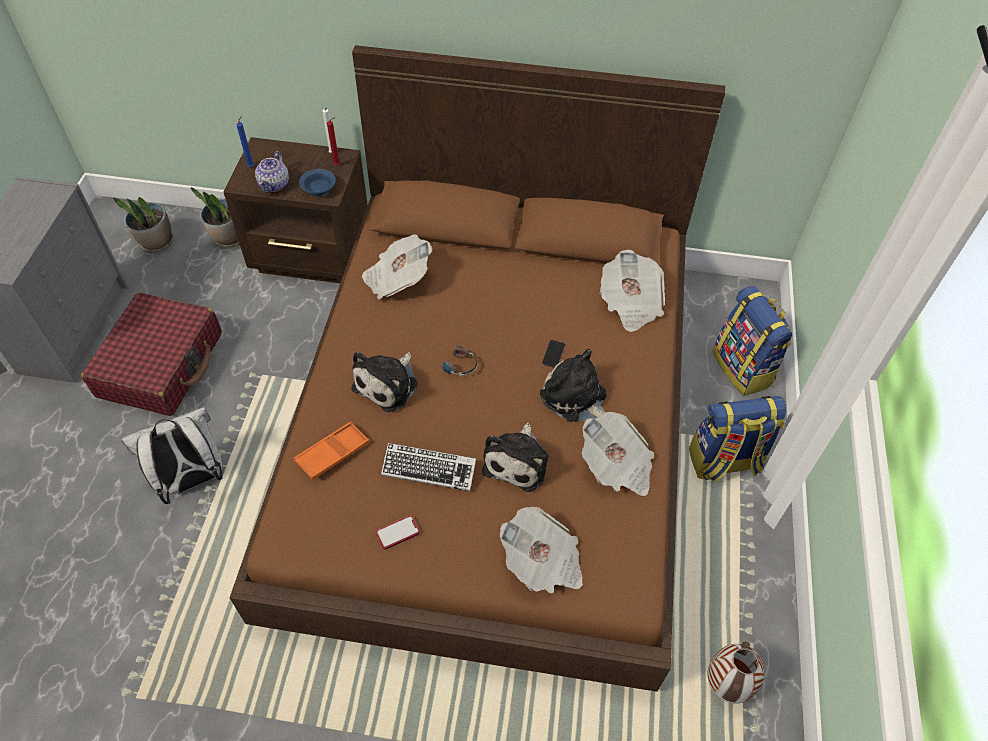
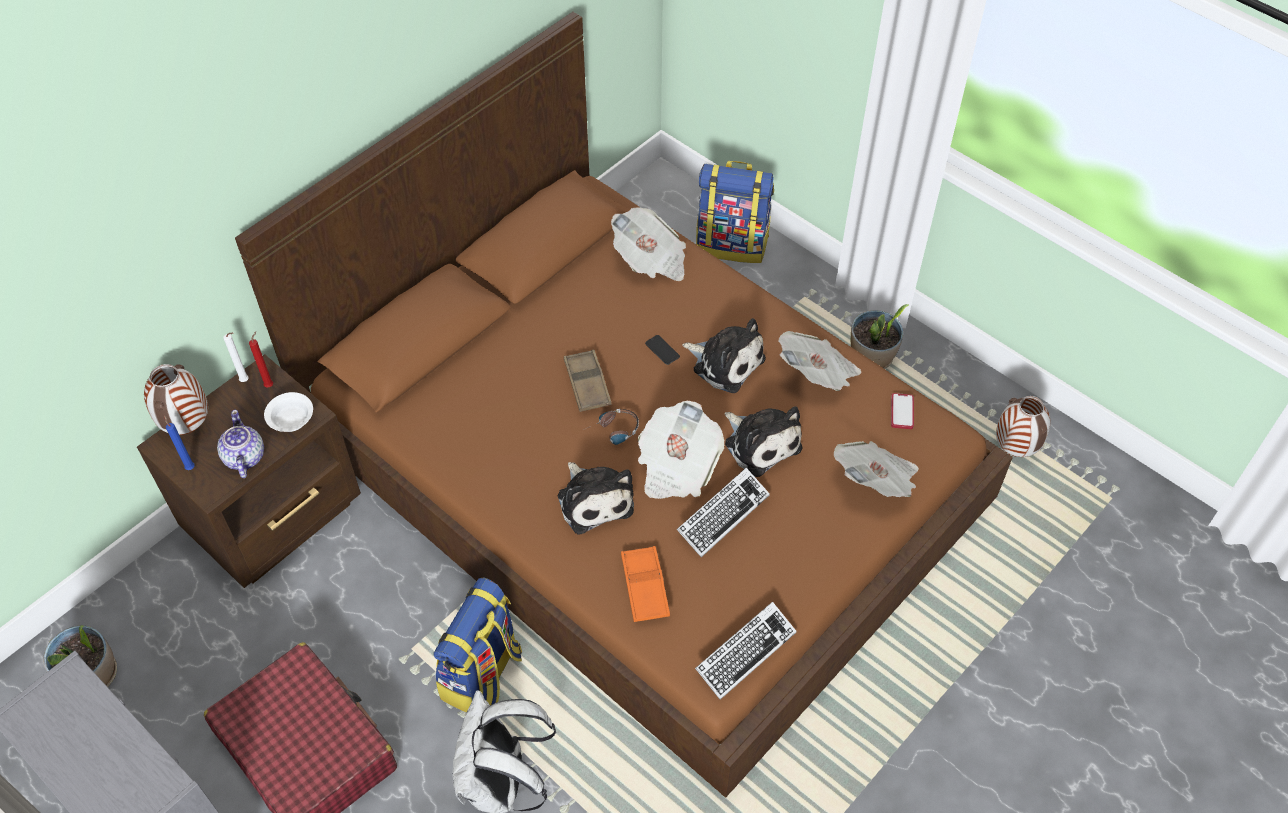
camera: 55 degrees left, 0 degrees up
potted plant [191,187,239,247] -> potted plant moved to [851,304,908,369]
teapot [255,151,289,193] -> teapot turned 150 degrees counterclockwise [217,410,264,478]
blue bowl [299,169,336,196] -> white bowl [264,392,313,432]
newspaper [362,234,432,299] -> newspaper moved to [637,401,725,499]
phone [376,515,420,550] -> phone moved to [891,393,914,429]
plush toy [540,349,606,422] -> plush toy turned 135 degrees counterclockwise [682,318,766,393]
backpack [689,396,786,482] -> backpack moved to [433,578,522,713]
none -> vase [144,364,208,435]
none -> brown tray [564,350,612,412]
none -> keyboard [695,602,796,700]

